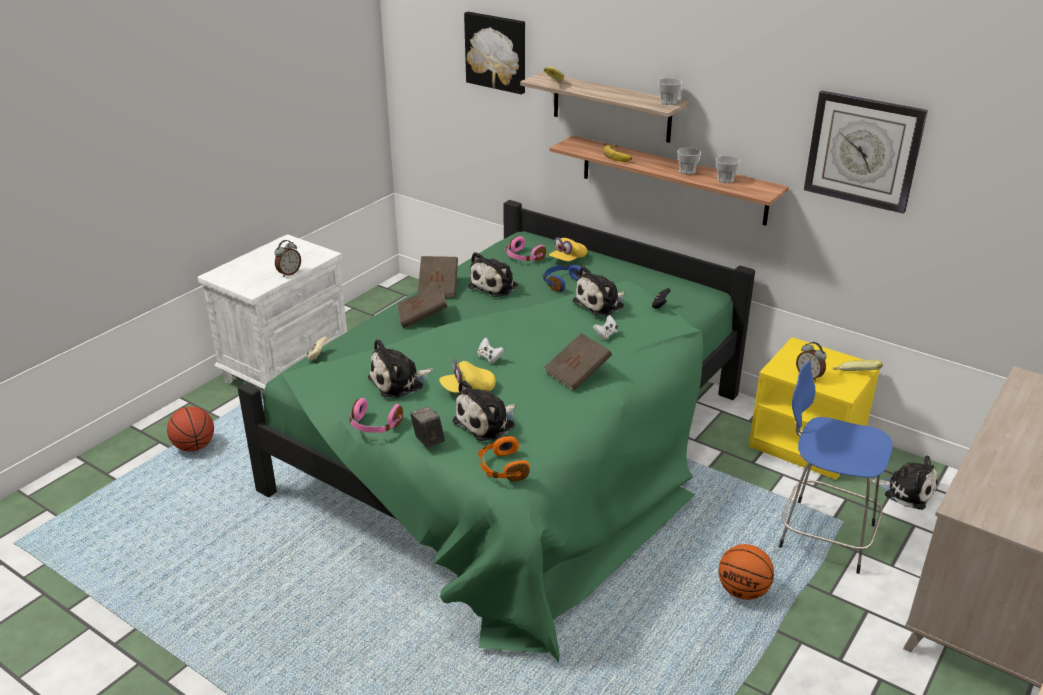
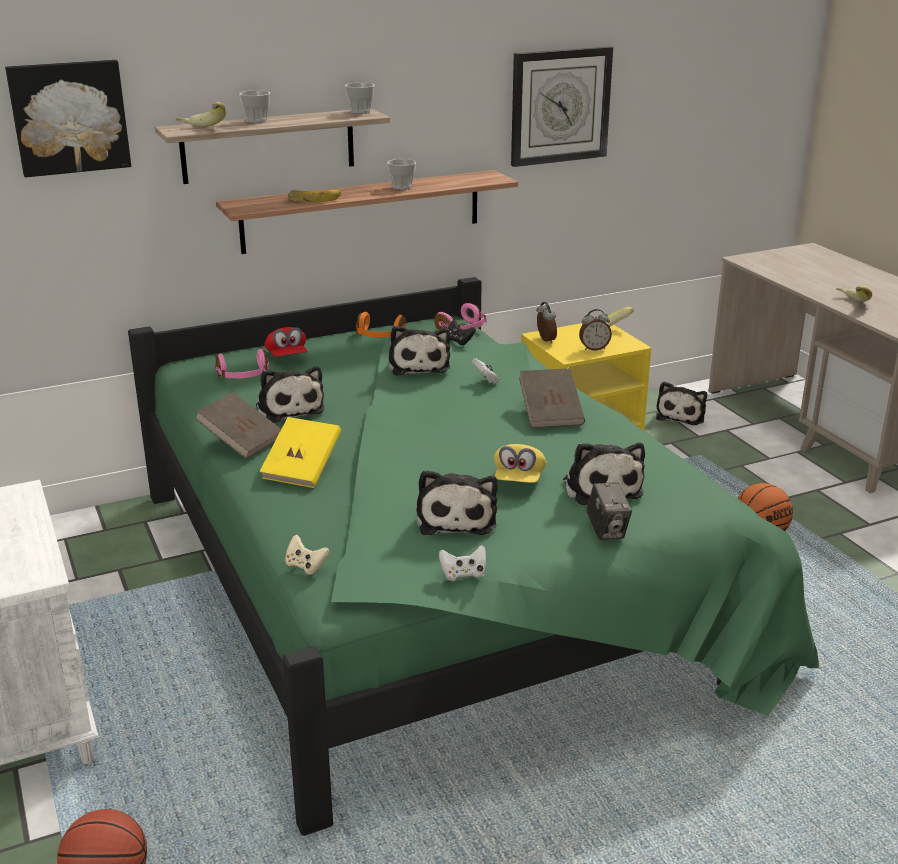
camera: 60 degrees left, 5 degrees down
alarm clock [275,240,301,277] -> alarm clock moved to [537,302,557,344]
pink headphones [350,398,403,433] -> pink headphones moved to [434,303,487,330]
brown book [397,283,448,328] -> yellow book [260,417,341,488]
camera [410,406,445,448] -> camera turned 105 degrees counterclockwise [586,482,632,540]
white game controller [478,338,505,363] -> white game controller moved to [439,545,486,581]
orange headphones [478,436,530,481] -> orange headphones moved to [356,312,406,338]
blue headphones [543,265,581,292] -> none
yellow cap [549,237,587,261] -> red cap [264,327,308,357]
cup [716,156,740,183] -> cup moved to [239,90,270,123]
blue stool [779,360,893,574] -> none
plush toy [870,455,937,510] -> plush toy turned 135 degrees clockwise [656,381,707,425]
none -> banana [836,286,872,301]

